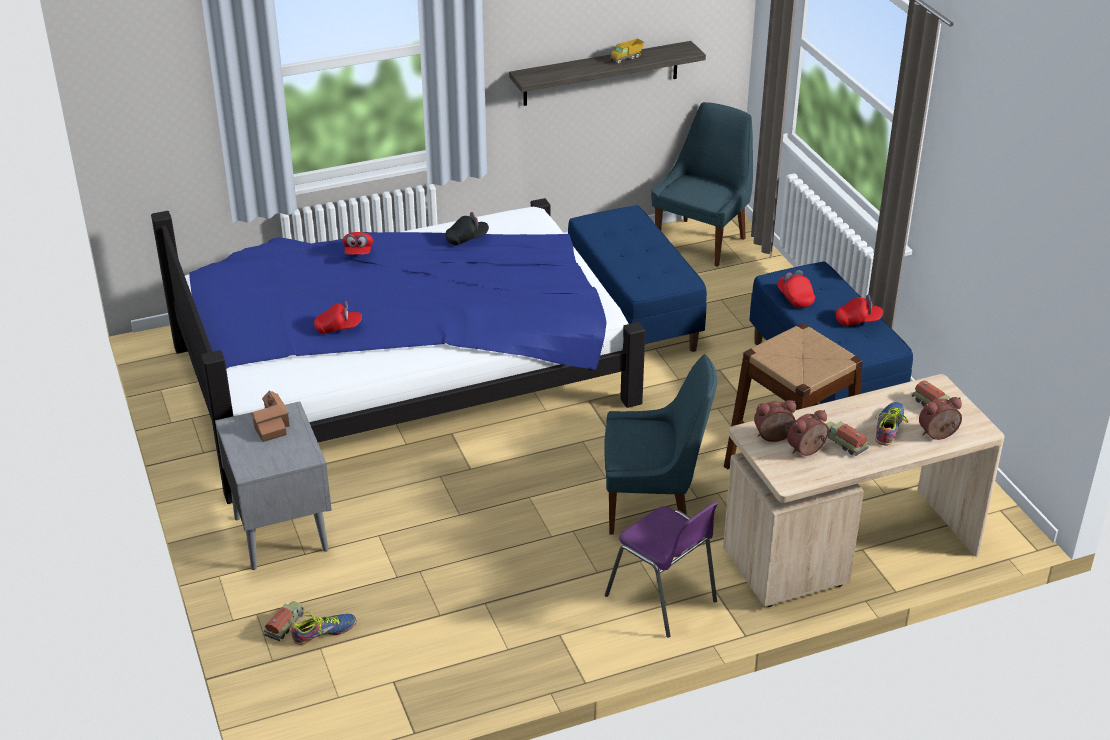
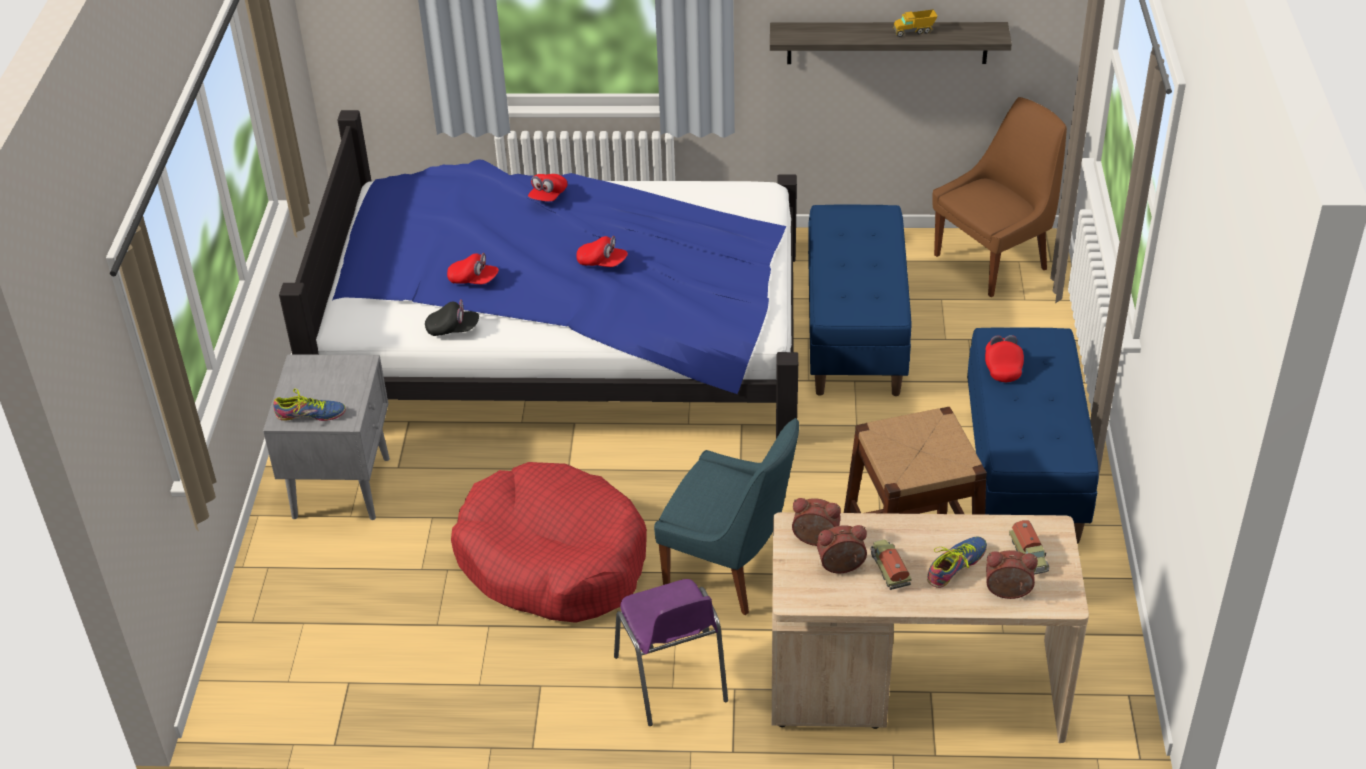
camera: 25 degrees right, 5 degrees up
toy house [251,390,289,442] -> none
toy truck [264,601,304,641] -> none
shoe [291,612,357,645] -> shoe moved to [273,389,346,421]
black cap [445,212,489,245] -> black cap moved to [425,299,479,336]
blue chair [651,102,753,267] -> brown chair [933,97,1067,297]
red cap [835,294,883,326] -> red cap moved to [576,236,628,267]
none -> red dog bed [451,462,647,623]

